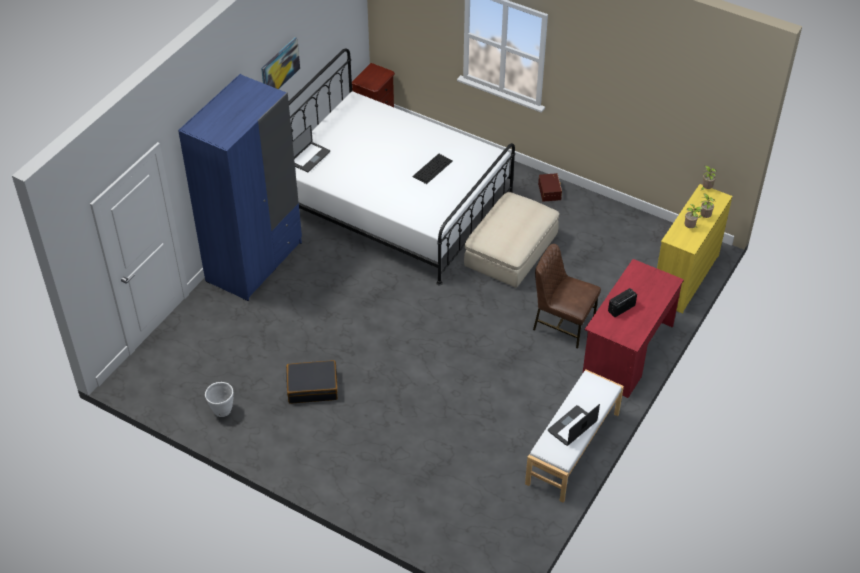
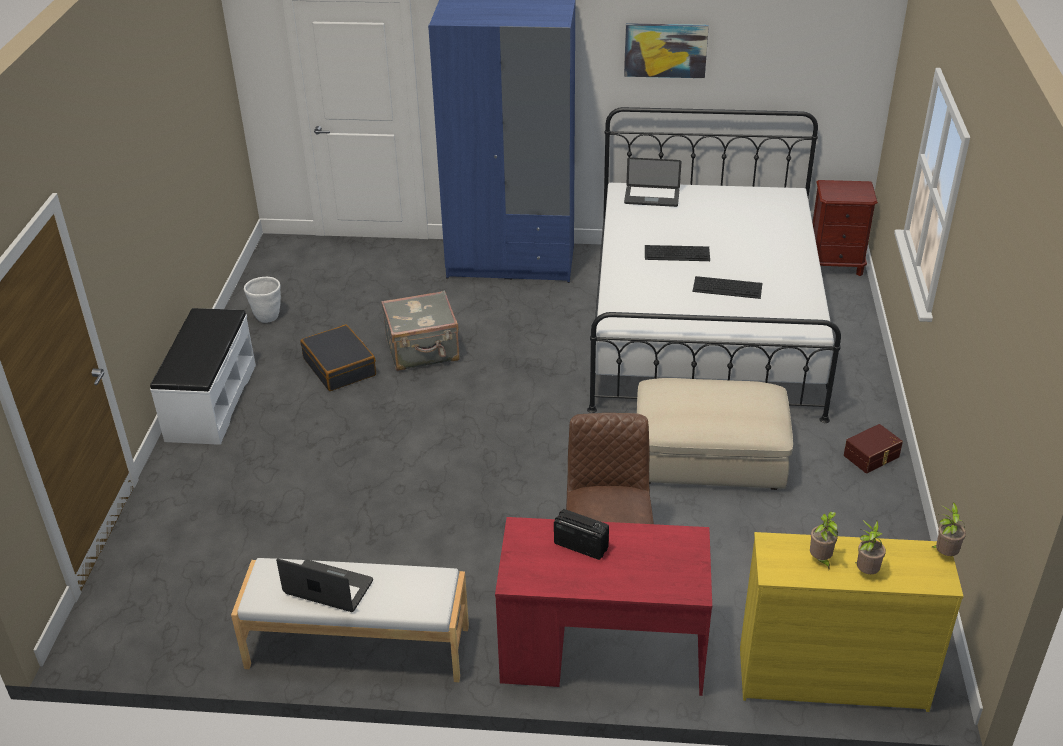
camera: 65 degrees right, 10 degrees down
none -> white bench [150,308,256,445]
none -> grey suitcase [381,290,460,371]
none -> keyboard [645,245,710,261]

